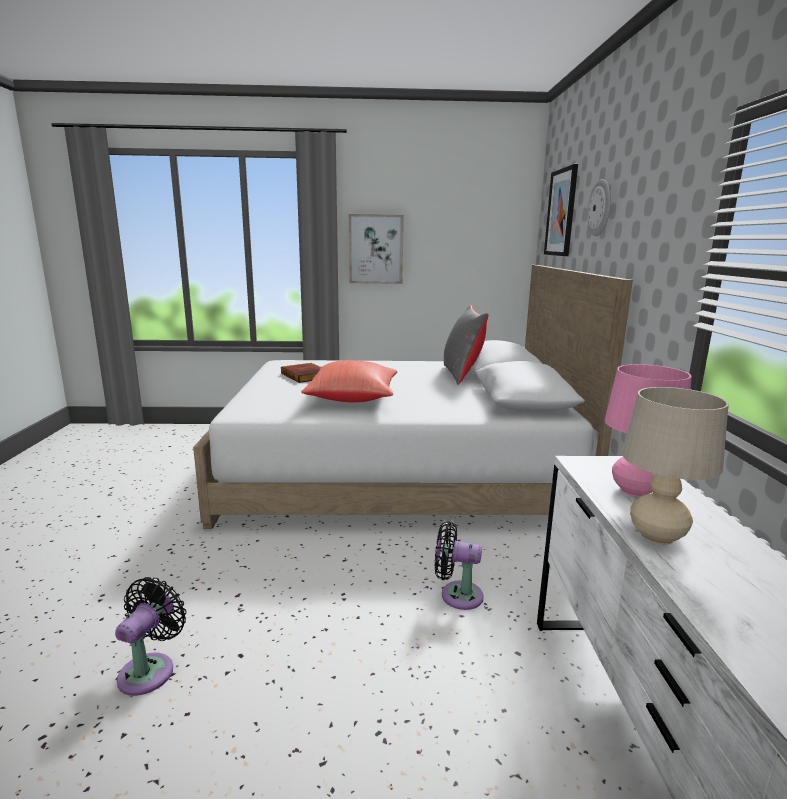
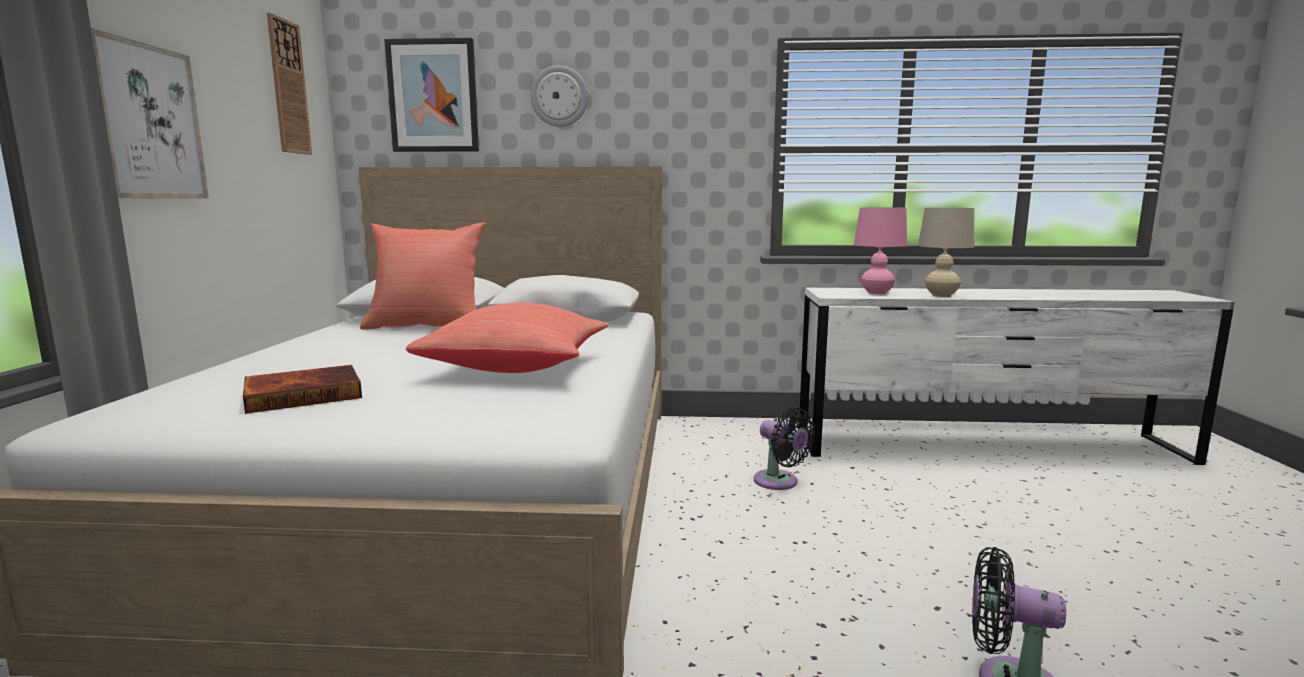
camera: 85 degrees left, 5 degrees down
black fan [435,521,484,610] -> black fan turned 60 degrees counterclockwise [754,407,815,490]
grey pillow [444,305,489,385] -> red pillow [360,222,486,330]
none -> wall clock [267,13,312,155]

